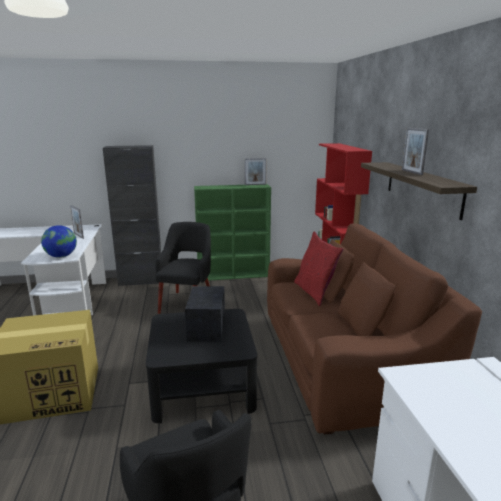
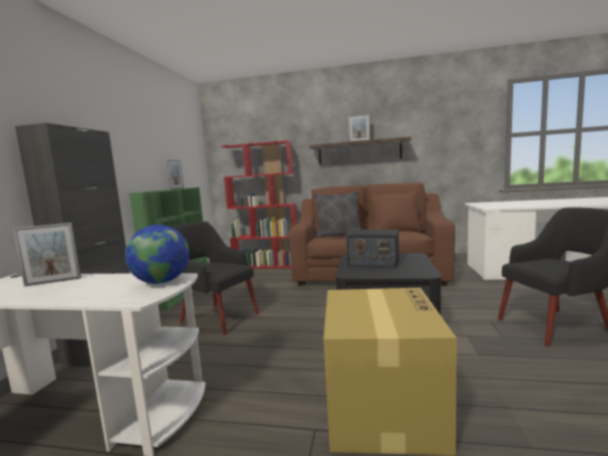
camera: 70 degrees left, 10 degrees down
red pillow [294,232,343,306] -> grey pillow [314,191,361,238]

